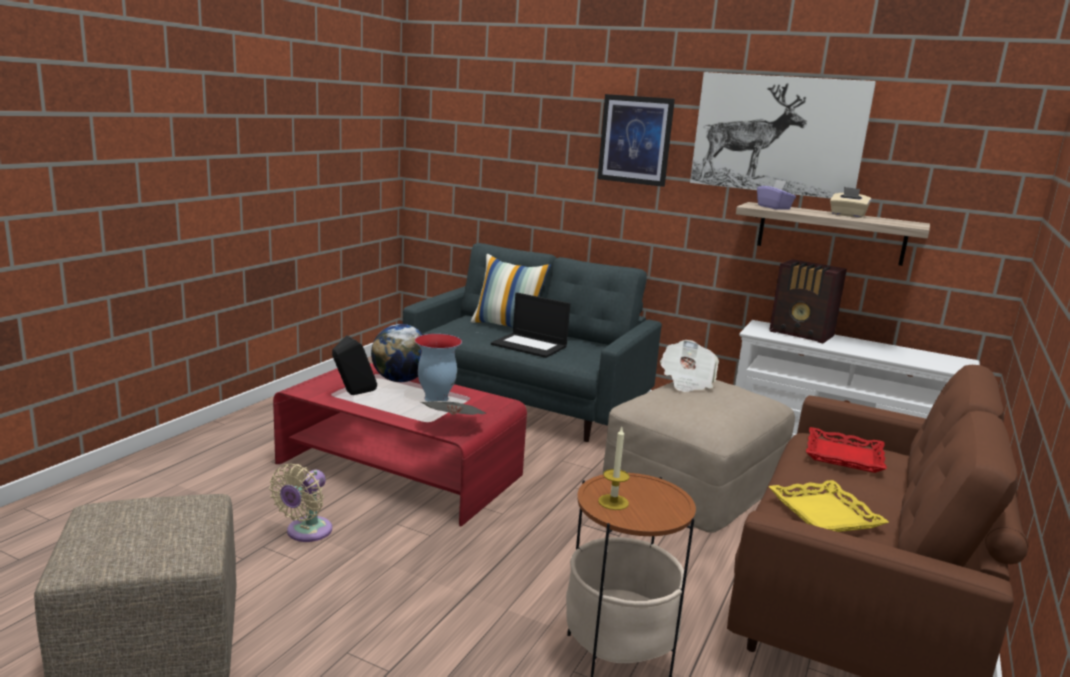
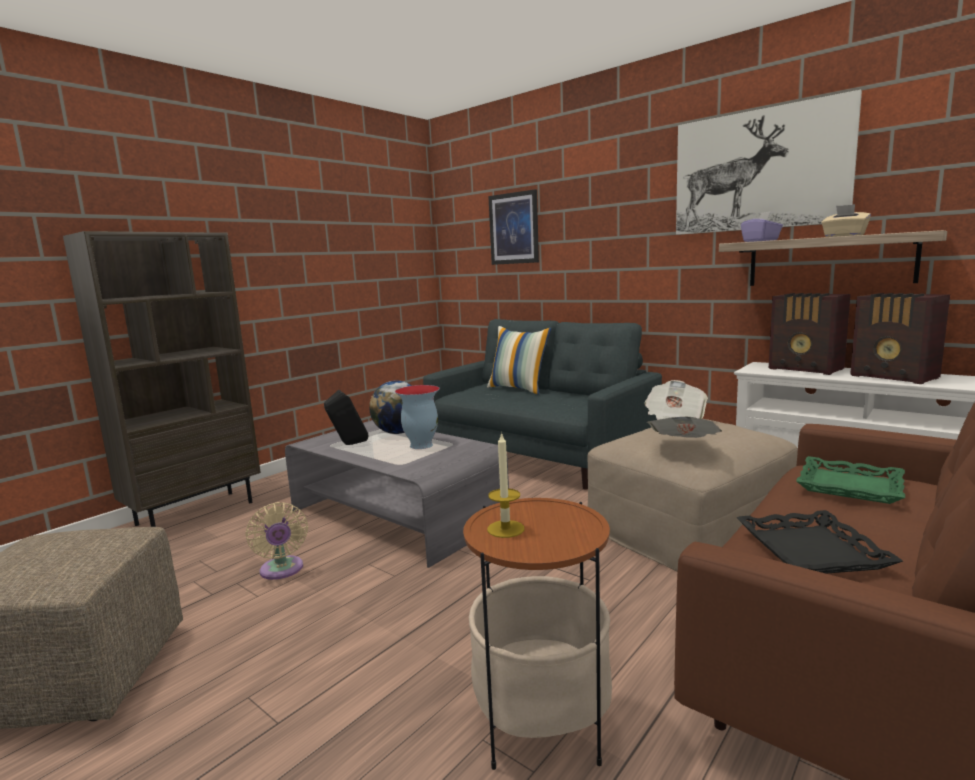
camera: 15 degrees right, 5 degrees down
beige fan [269,463,332,542] -> beige fan turned 60 degrees counterclockwise [246,502,308,580]
red coffee table [273,363,527,527] -> grey coffee table [285,420,509,568]
newspaper [421,401,486,415] -> newspaper moved to [647,417,722,438]
laptop [491,293,570,358] -> none
picture [598,94,675,187] -> picture moved to [488,189,539,265]
yellow tray [768,480,889,532] -> black tray [736,510,903,574]
red tray [806,427,887,473] -> green tray [796,456,905,504]
none -> brown bookcase [63,231,261,527]
none -> radio [850,293,950,384]

